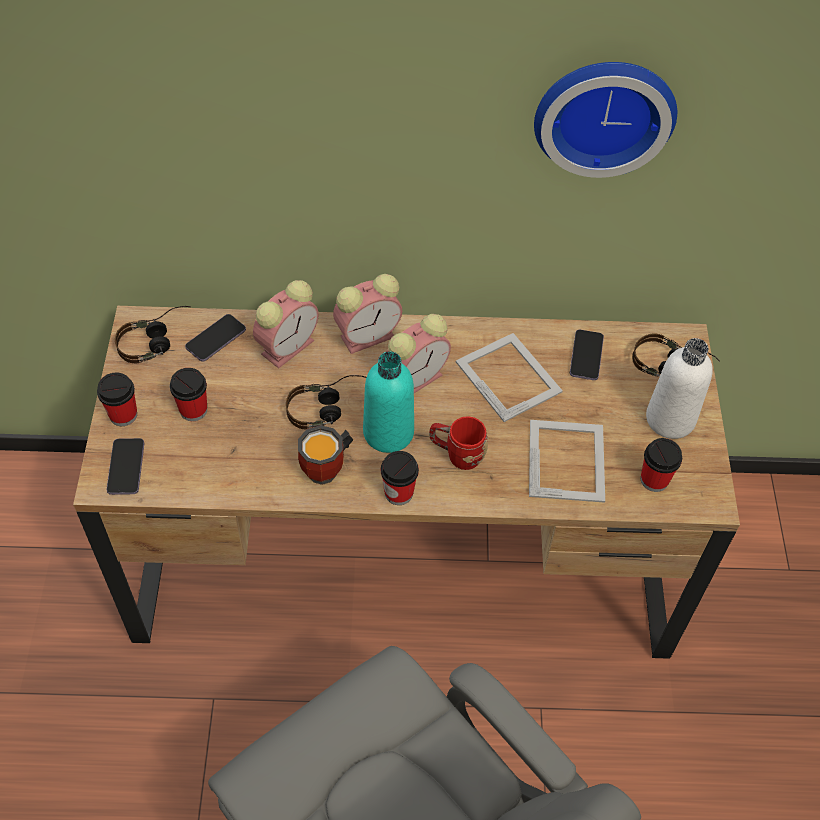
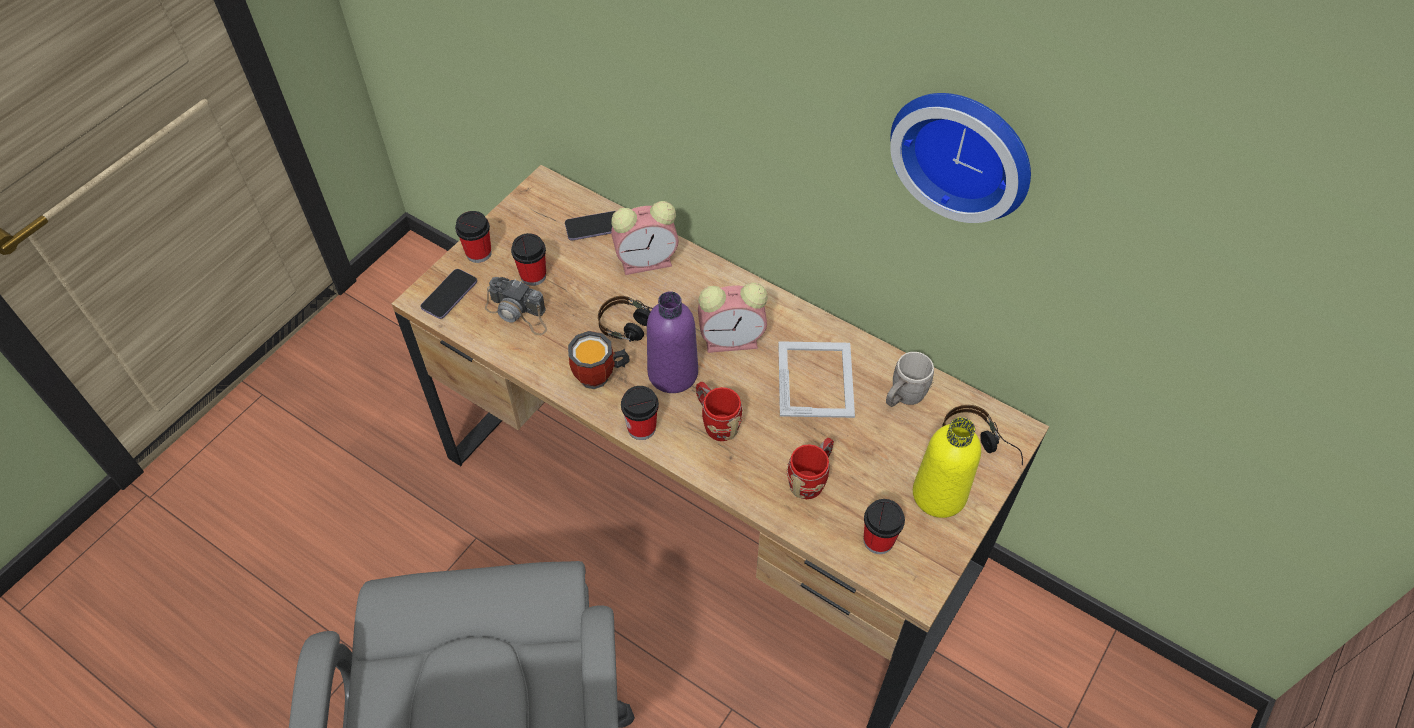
camera: 35 degrees right, 0 degrees up
headphones [115,306,191,363] -> none
alarm clock [333,274,402,354] -> none
turquoise bottle [363,351,414,453] -> purple bottle [647,291,698,393]
picture frame [529,420,605,503] -> red mug [787,438,834,499]
phone [570,330,604,380] -> grey mug [886,352,934,407]
white bottle [646,338,713,439] -> yellow bottle [913,417,981,518]
none -> camera [485,277,547,335]

